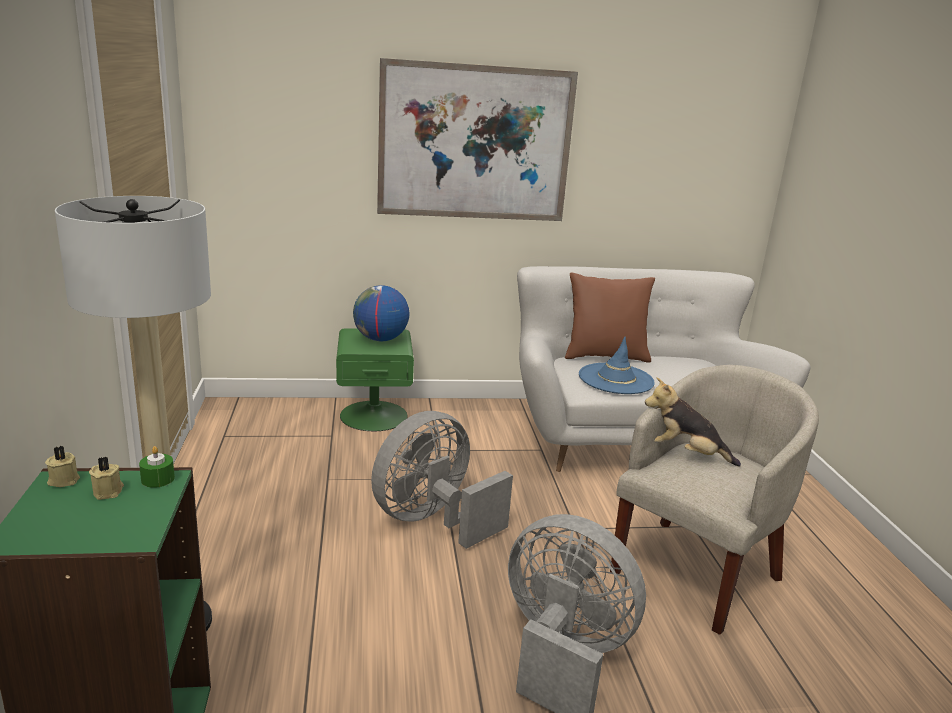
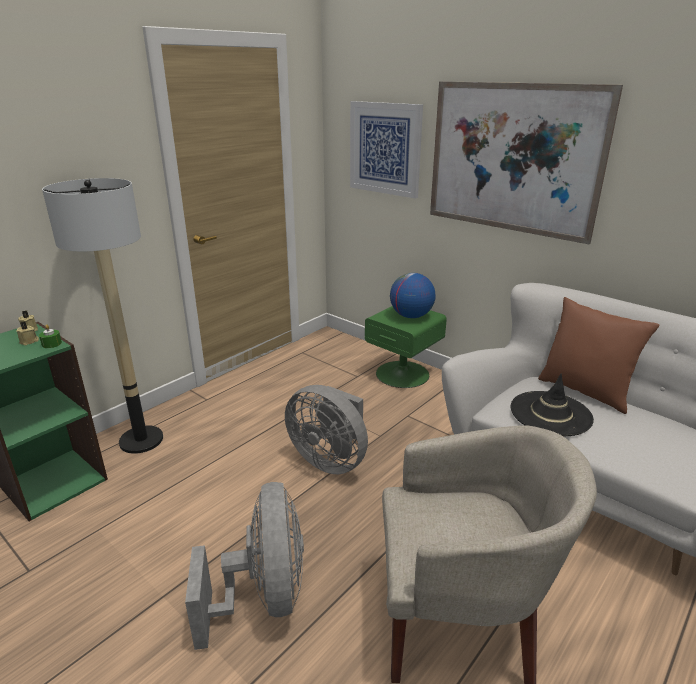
camera: 50 degrees right, 5 degrees up
grey fan [371,411,513,549] -> grey fan turned 150 degrees counterclockwise [285,385,368,474]
blue hat [579,337,655,394] -> black hat [511,374,594,436]
plush toy [645,378,741,467] -> none
none -> picture [350,101,423,199]

